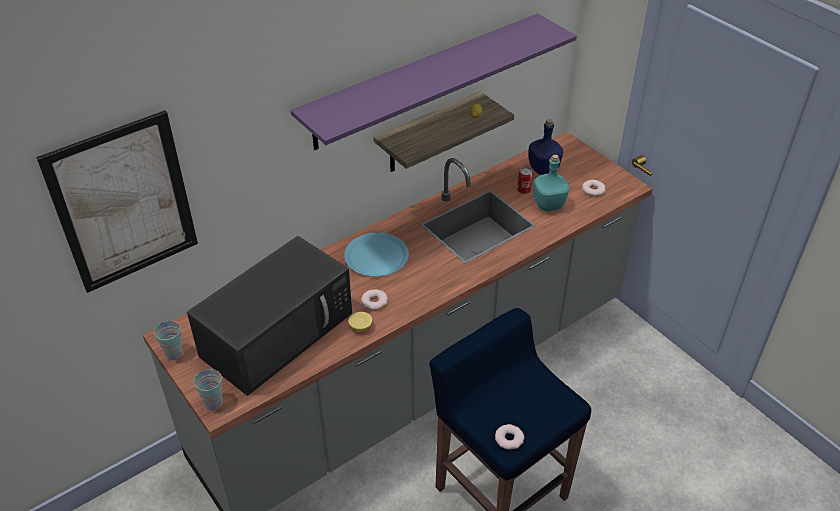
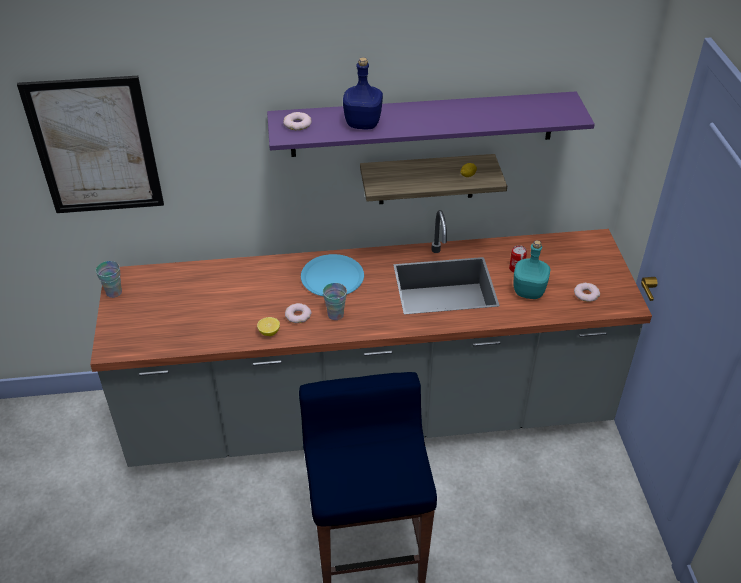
camera: 30 degrees right, 0 degrees up
black microwave [187,236,352,396] -> none
cup [194,369,223,410] -> cup moved to [323,283,347,320]
donut [495,424,525,450] -> donut moved to [284,112,311,130]
blue bottle [529,119,563,175] -> blue bottle moved to [343,57,383,129]

